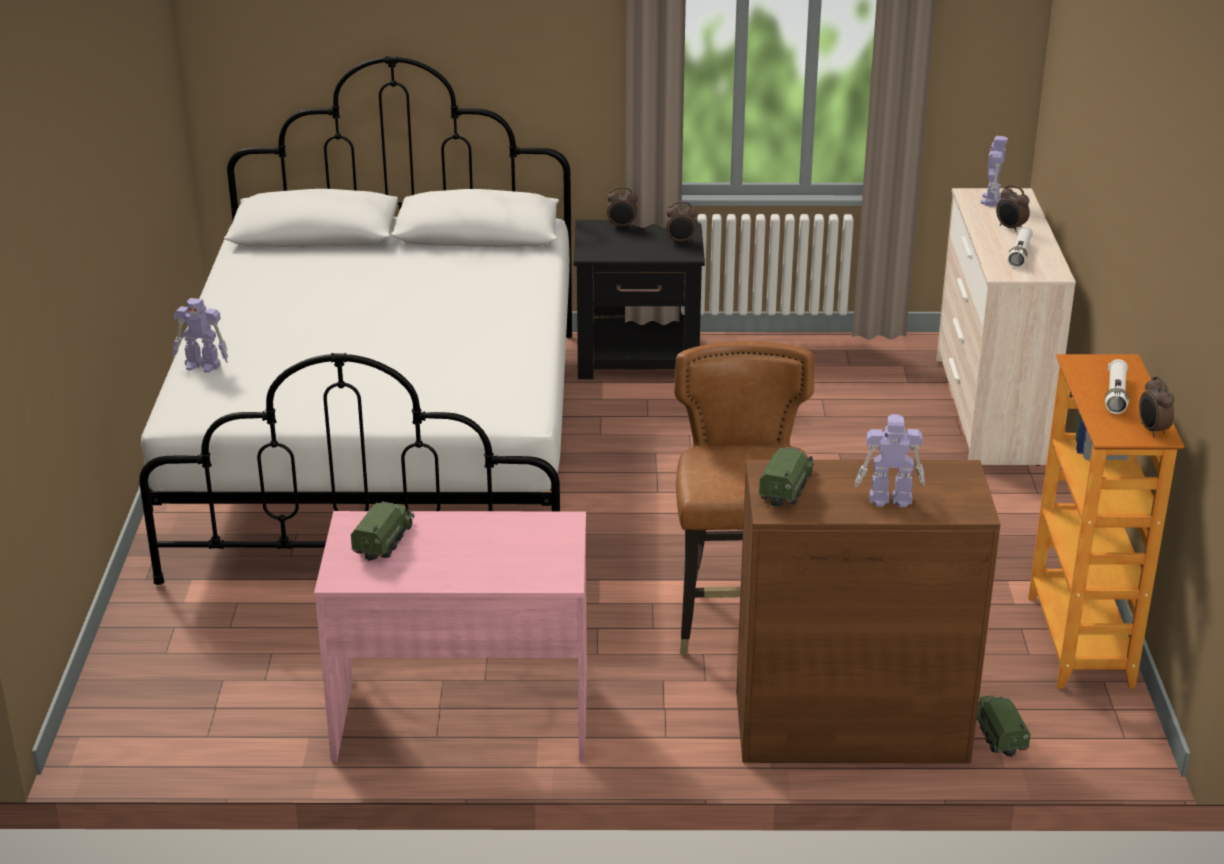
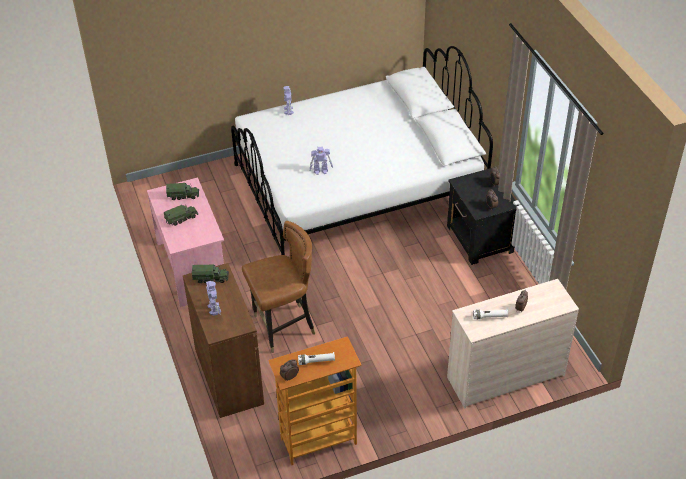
camera: 70 degrees right, 15 degrees up
toy truck [976,695,1031,759] -> toy truck moved to [164,205,198,226]
toy robot [981,136,1008,207] -> toy robot moved to [309,146,333,175]

